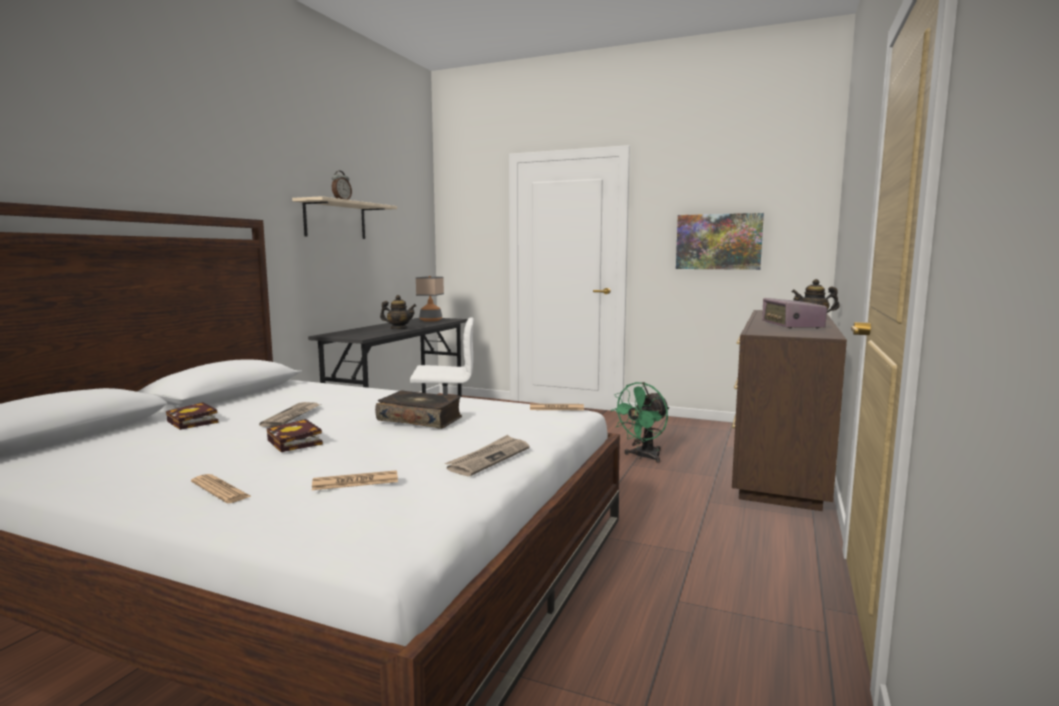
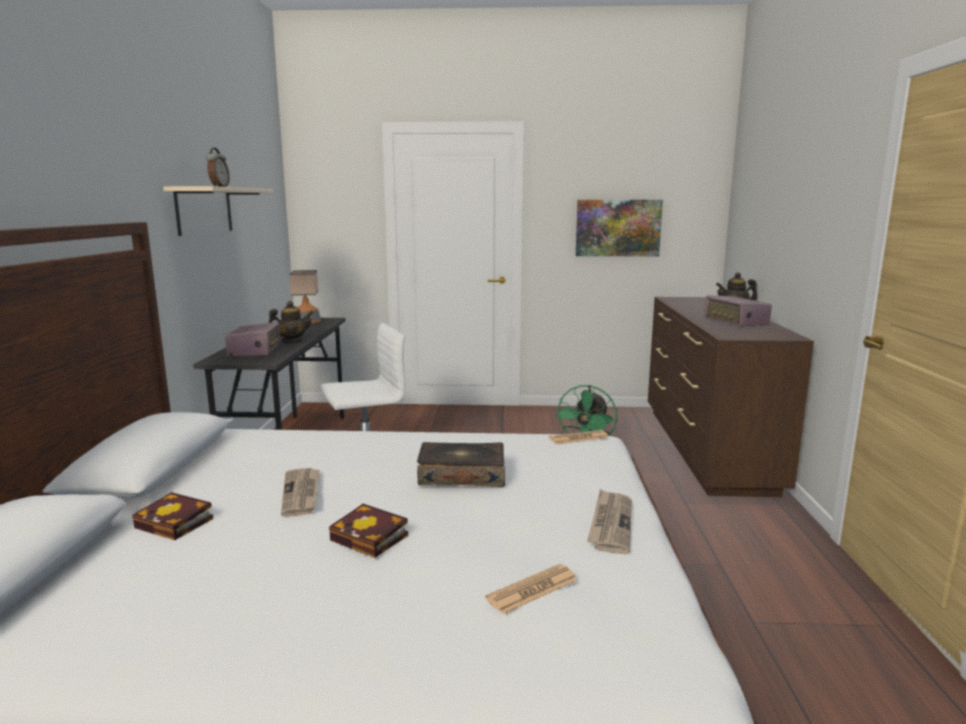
camera: 20 degrees left, 5 degrees up
newspaper [191,474,252,503] -> none
none -> radio [225,322,280,357]

